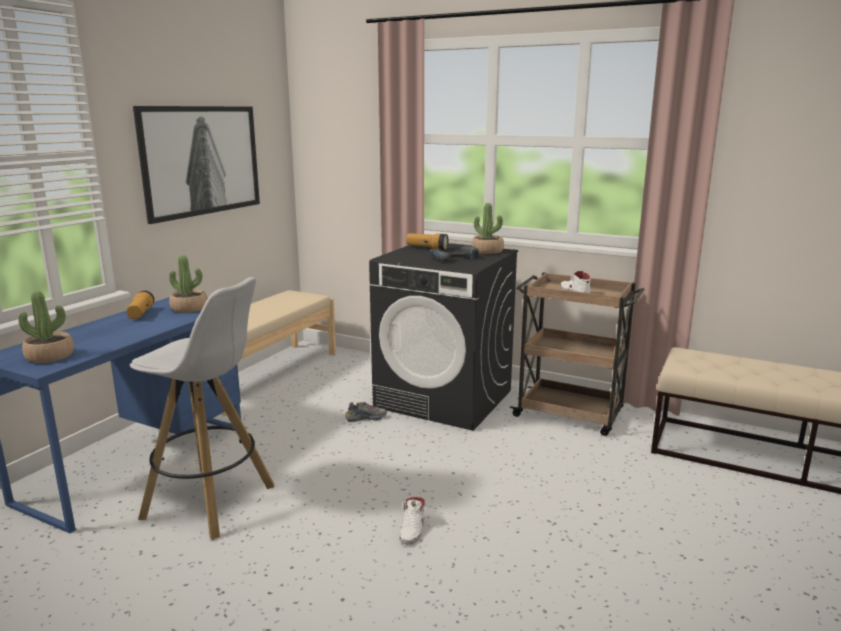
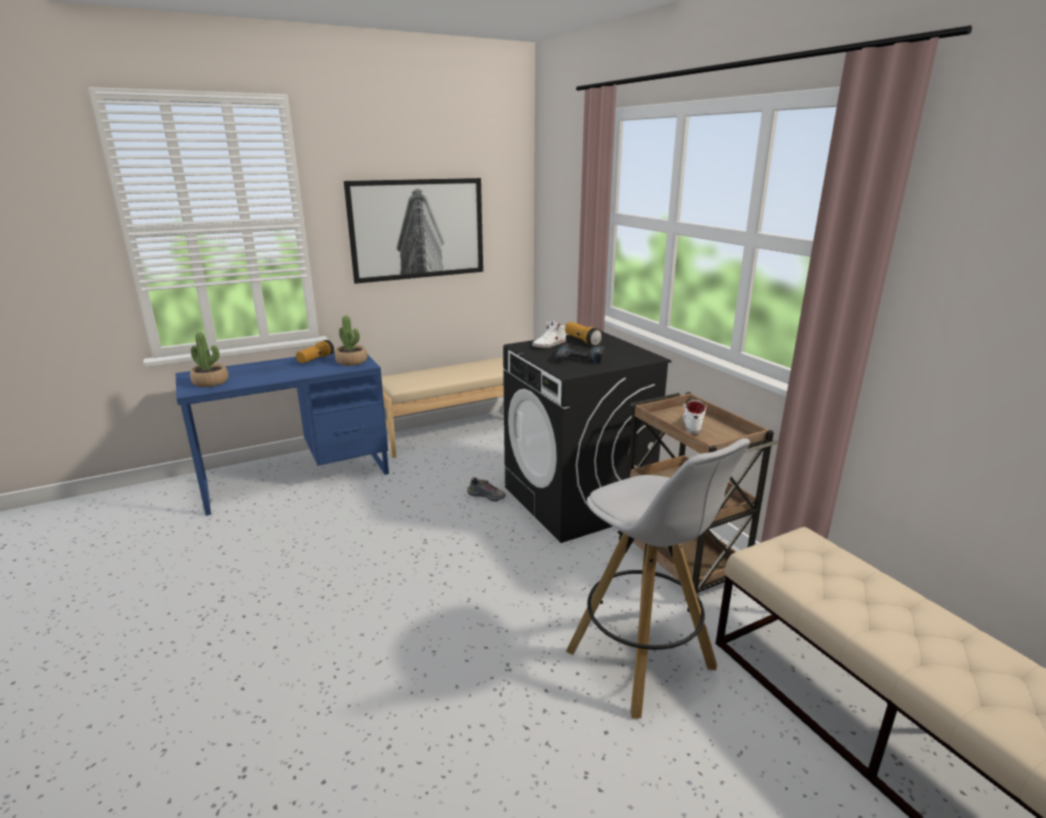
camera: 35 degrees right, 5 degrees up
white stool [130,277,274,540] -> white stool moved to [566,438,750,719]
white shoe [400,497,427,545] -> white shoe moved to [532,321,566,348]
potted plant [472,203,504,254] -> none

